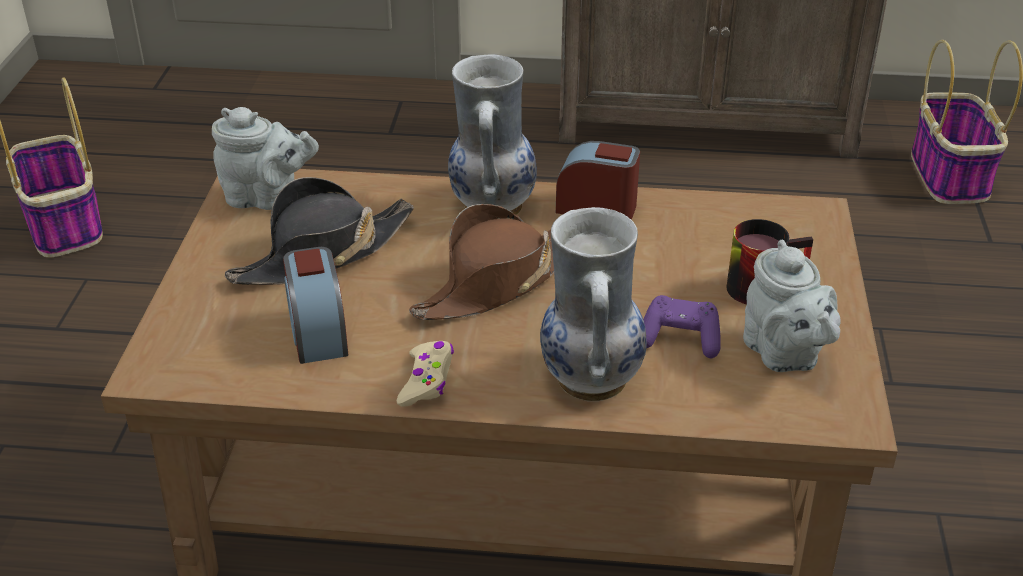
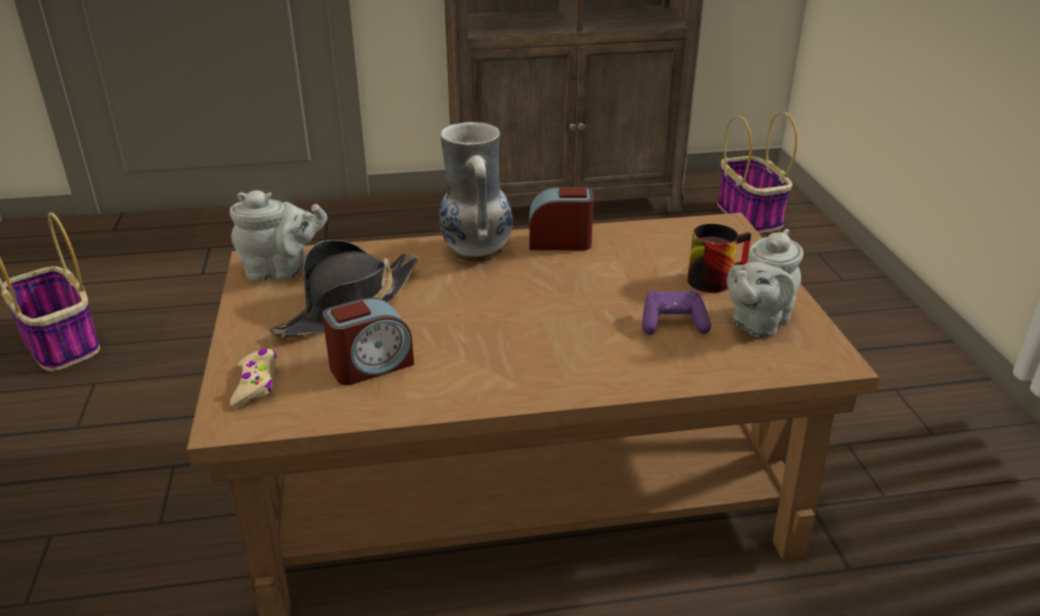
camera: 15 degrees left, 5 degrees down
alarm clock [283,247,348,364] -> alarm clock turned 90 degrees counterclockwise [322,297,414,385]
beige game controller [397,341,454,407] -> beige game controller moved to [230,349,277,408]
brown hat [409,204,554,320] -> none
vase [540,207,647,401] -> none
grey teapot [743,239,841,372] -> grey teapot turned 75 degrees clockwise [727,229,803,338]

